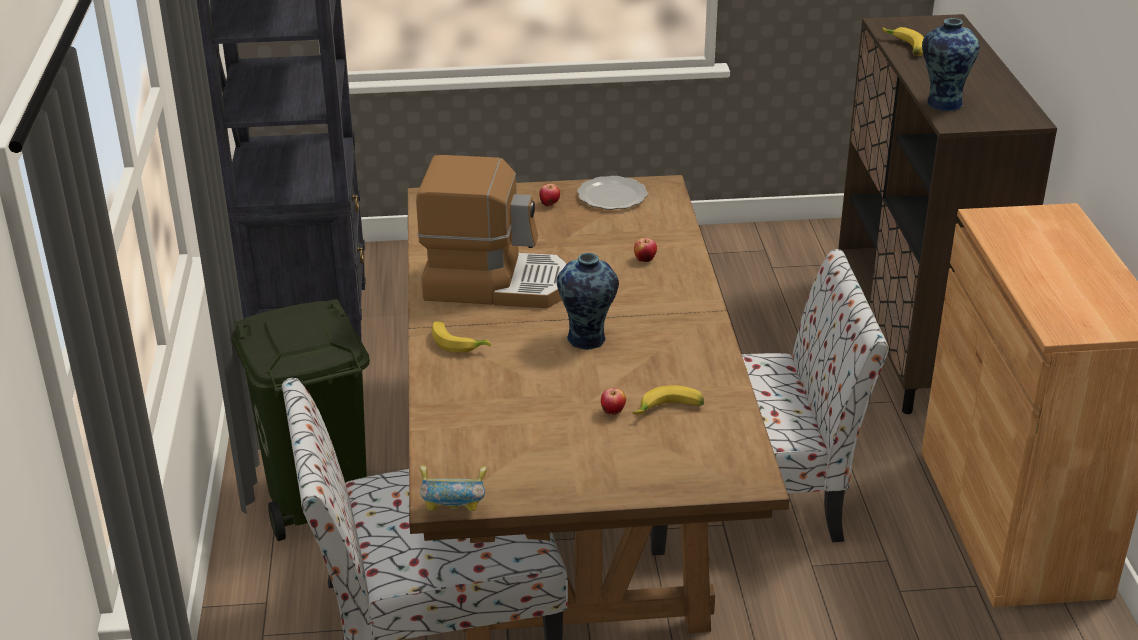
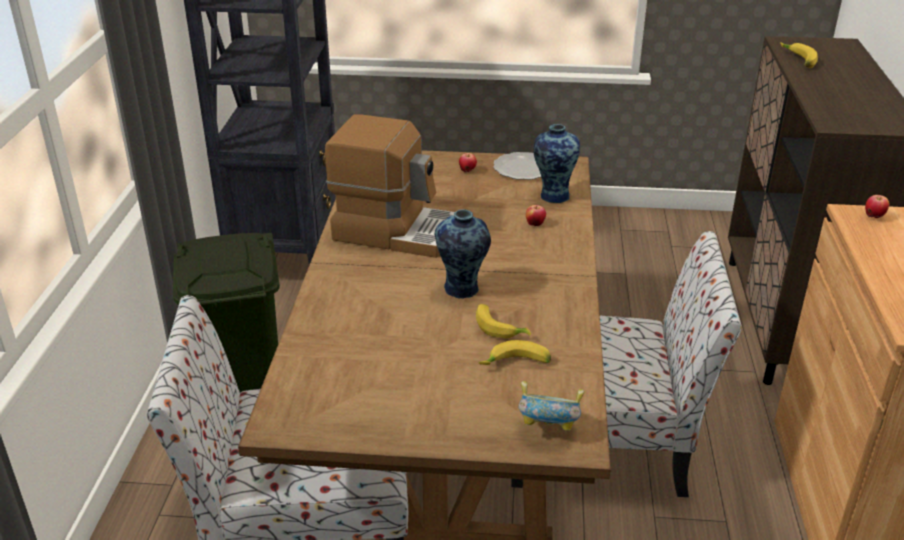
camera: 10 degrees right, 0 degrees up
bowl [420,465,487,511] -> bowl moved to [519,381,584,431]
banana [432,321,491,353] -> banana moved to [476,304,531,338]
apple [601,388,626,415] -> apple moved to [865,195,889,218]
vase [922,18,980,111] -> vase moved to [534,124,580,203]

